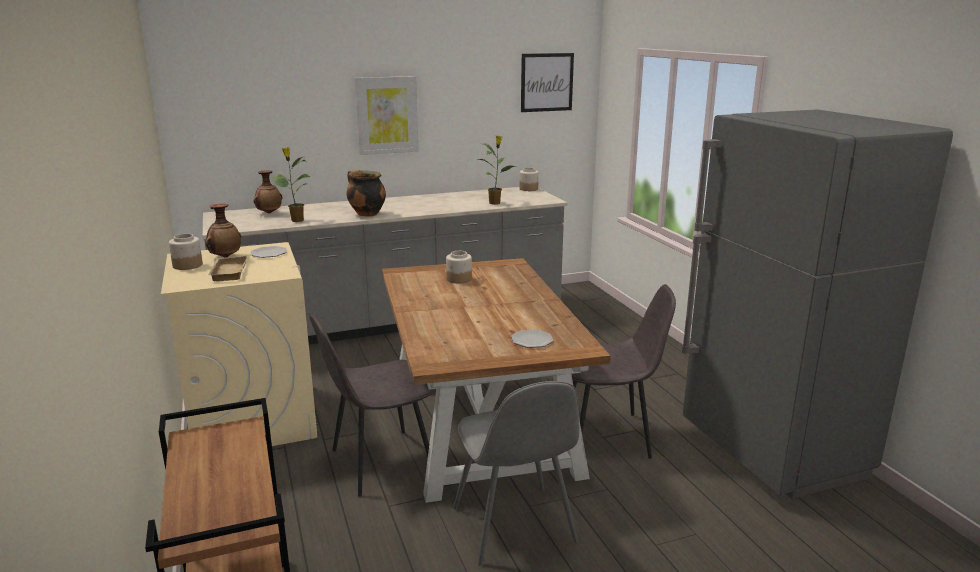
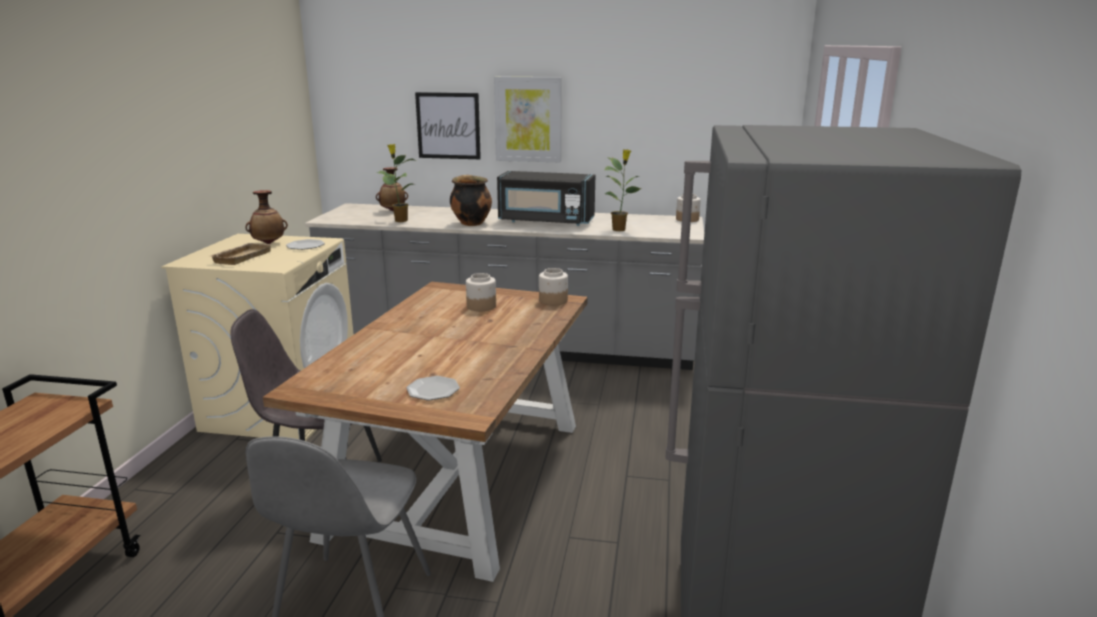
camera: 30 degrees right, 0 degrees up
jar [169,234,203,270] -> jar moved to [539,268,568,305]
picture [521,53,574,112] -> picture moved to [415,92,481,159]
grey chair [572,284,676,459] -> none
none -> black microwave [497,171,595,226]

